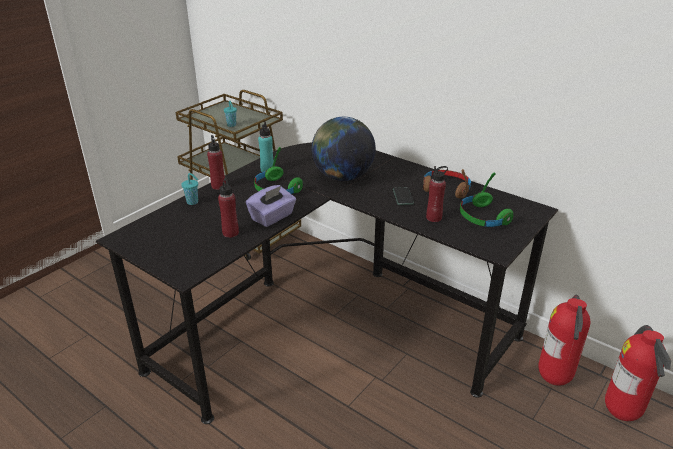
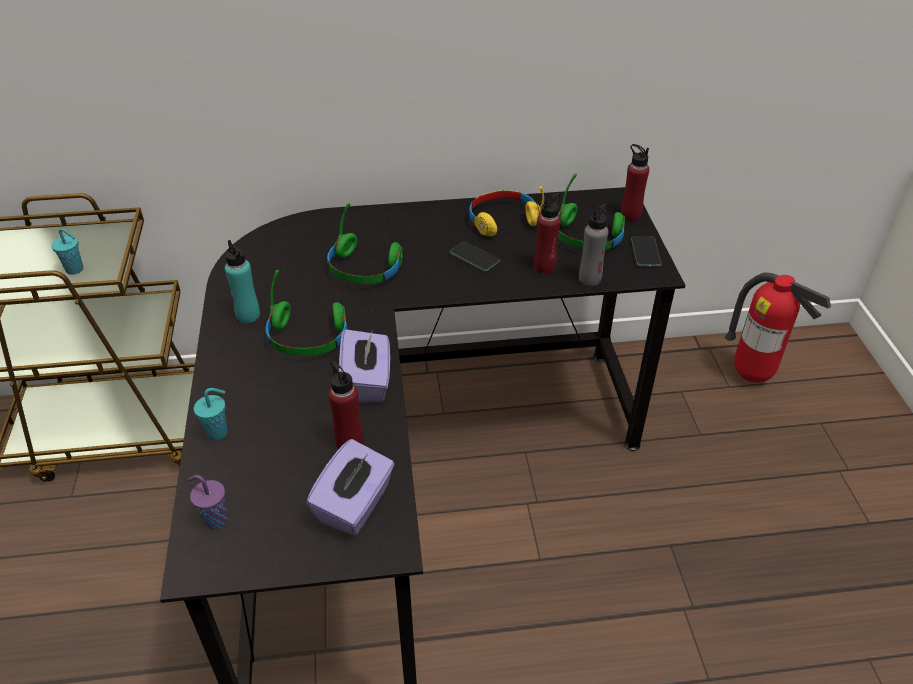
camera: 45 degrees left, 10 degrees up
red bottle [207,135,226,190] -> red bottle moved to [621,144,649,221]
globe [312,117,376,181] -> green headphones [327,203,403,284]
brown headphones [423,169,471,198] -> yellow headphones [469,186,544,236]
fire extinguisher [538,295,590,386] -> none
none -> purple cup [188,475,228,529]
none -> purple tissue box [306,439,395,536]
none -> grey bottle [579,203,608,286]
none -> phone [631,236,662,267]

